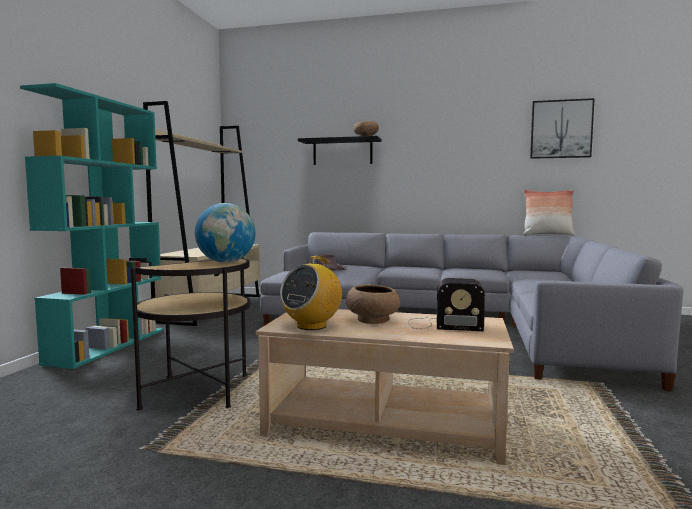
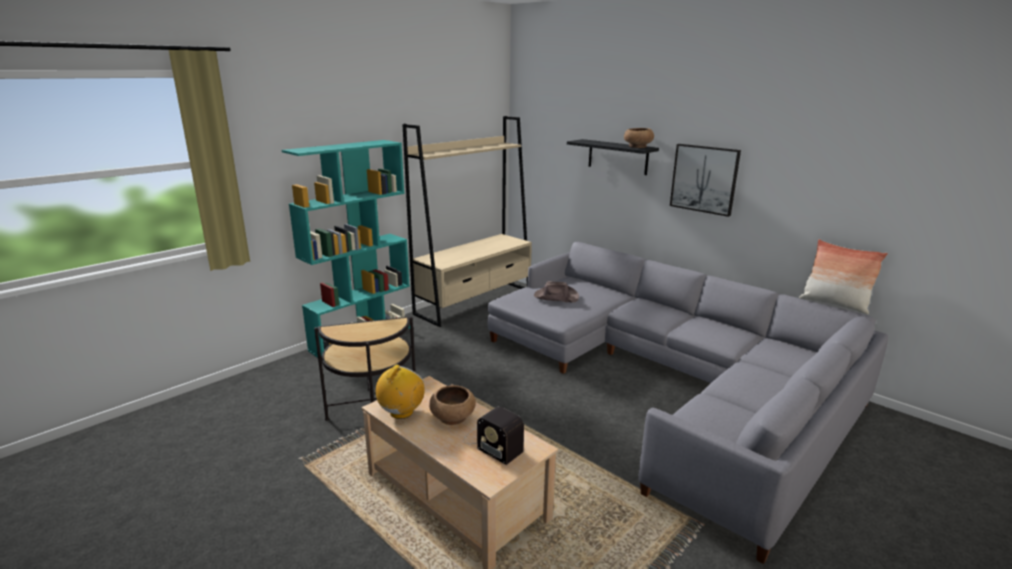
camera: 30 degrees right, 15 degrees up
globe [195,203,255,263] -> none
radio [280,256,342,330] -> radio turned 135 degrees clockwise [376,364,425,419]
picture [530,98,595,159] -> picture moved to [670,144,741,217]

